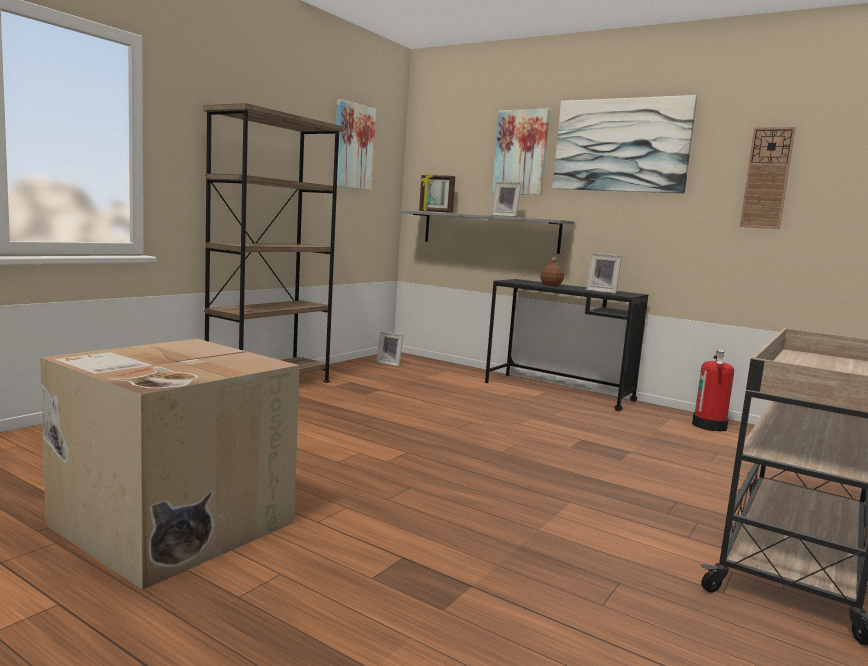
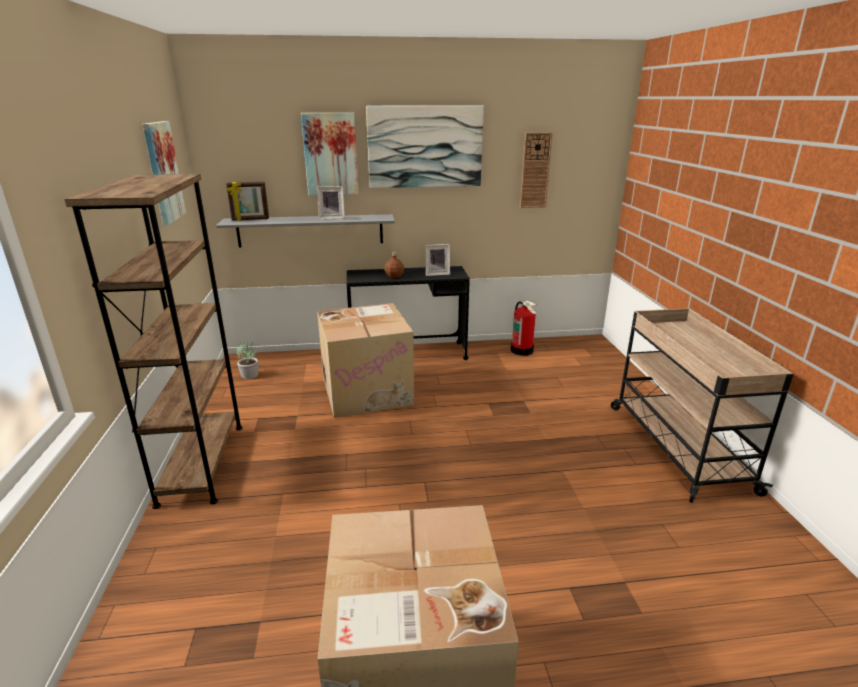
camera: 40 degrees left, 15 degrees up
picture frame [376,331,403,366] -> potted plant [237,342,258,379]
none -> cardboard box [317,303,414,418]

